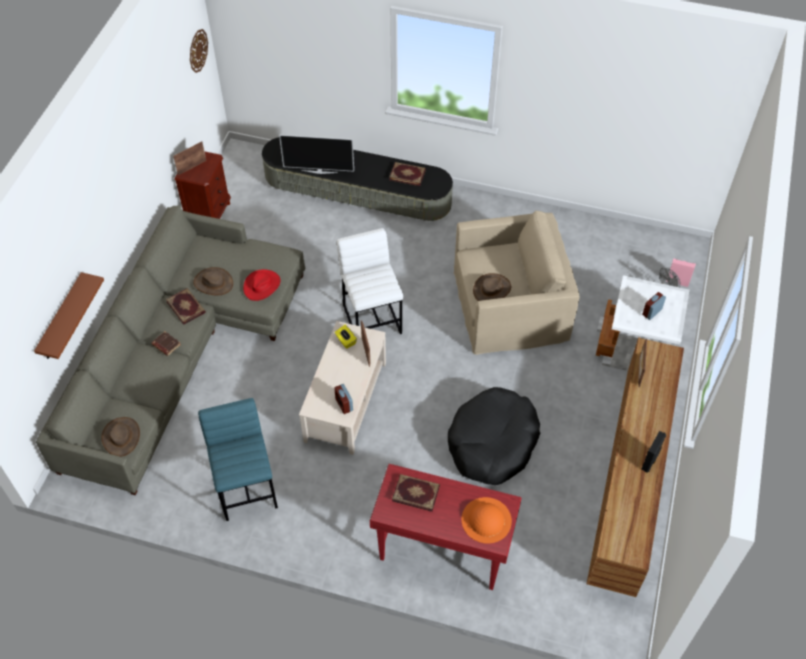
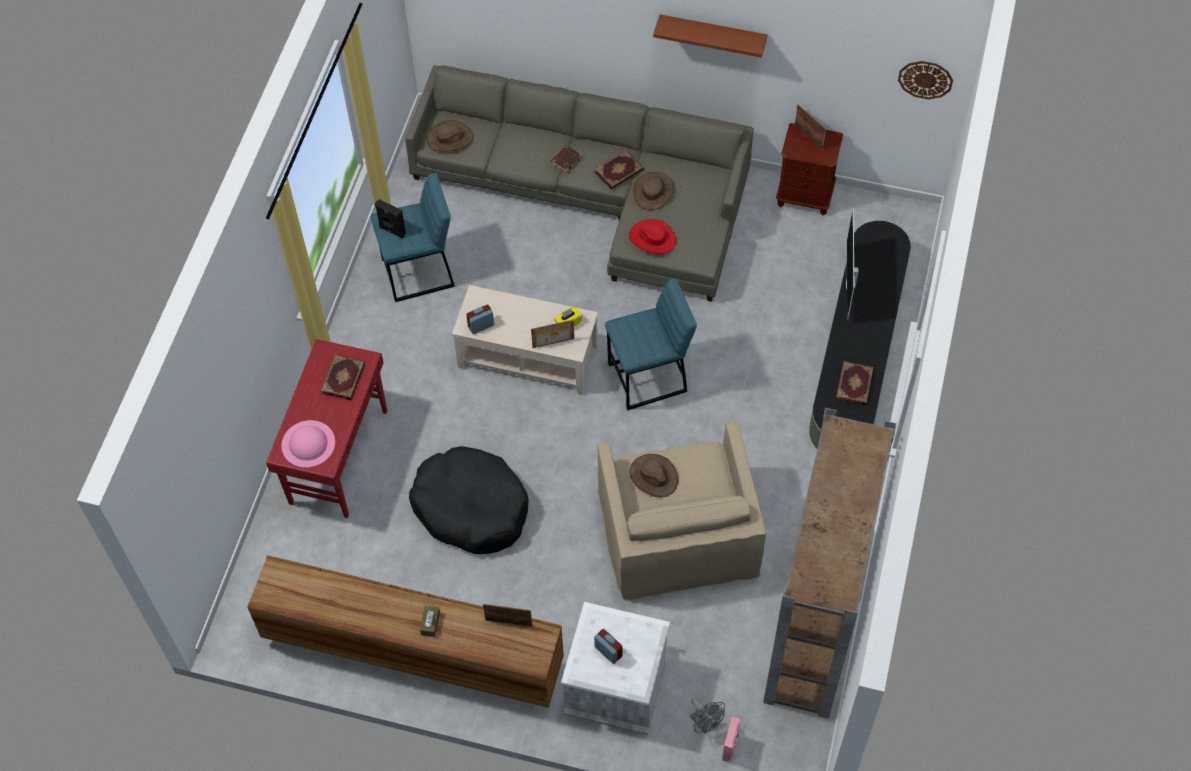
camera: 90 degrees right, 5 degrees up
brown shelf [34,272,104,359] -> brown shelf moved to [653,14,767,58]
white stool [337,228,403,334] -> blue stool [605,278,697,410]
orange hat [462,497,512,544] -> pink hat [281,420,335,468]
black speaker [642,431,666,473] -> black speaker moved to [375,199,406,238]
none -> brown tissue box [420,606,440,637]
none -> brown bookcase [763,408,897,719]

